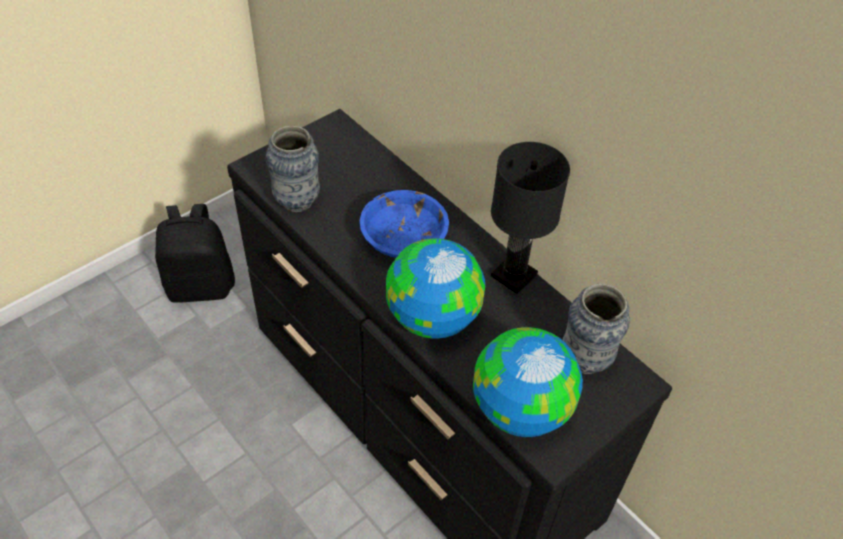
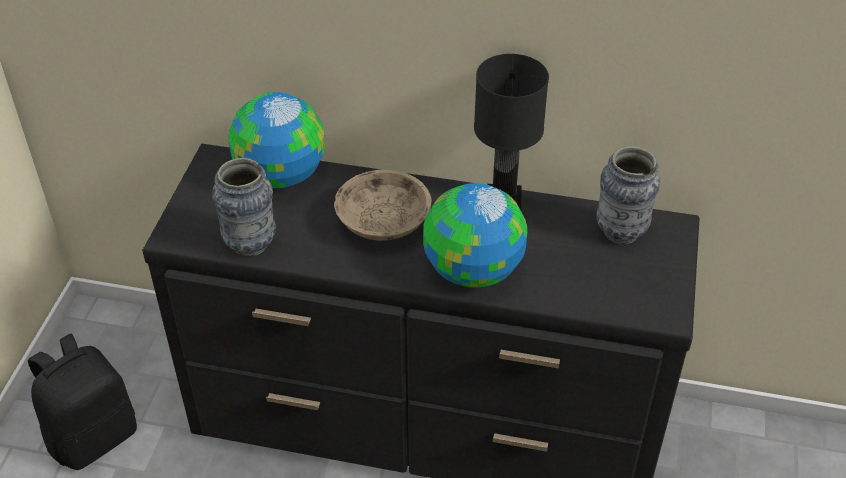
camera: 35 degrees left, 5 degrees down
blue bowl [360,190,449,258] -> beige bowl [334,170,432,241]
globe [473,327,583,437] -> globe moved to [228,92,325,188]

